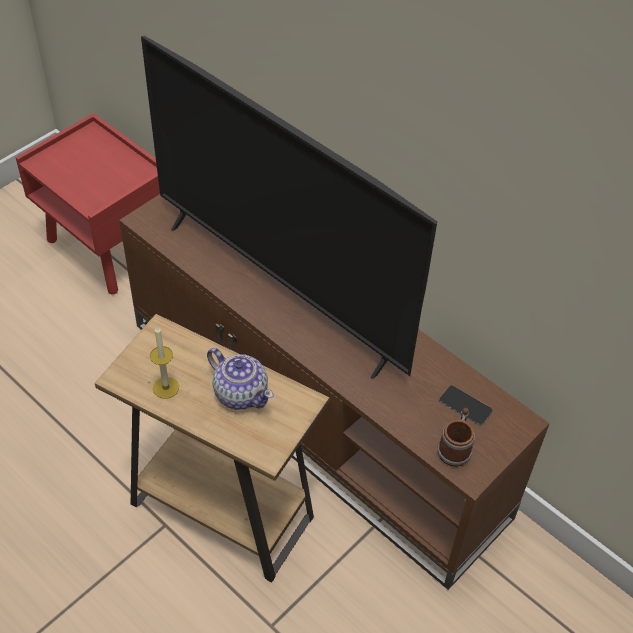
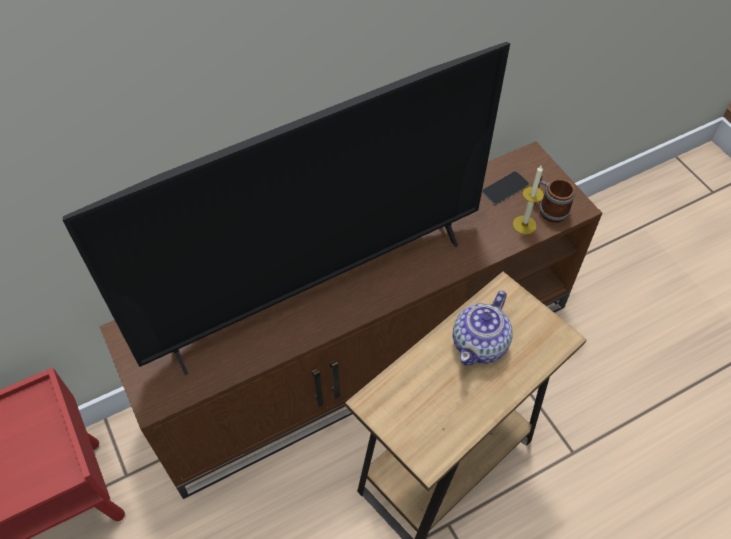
camera: 70 degrees left, 5 degrees up
candle [150,326,179,399] -> candle moved to [513,166,544,235]
teapot [207,348,274,410] -> teapot turned 150 degrees clockwise [453,291,512,366]

